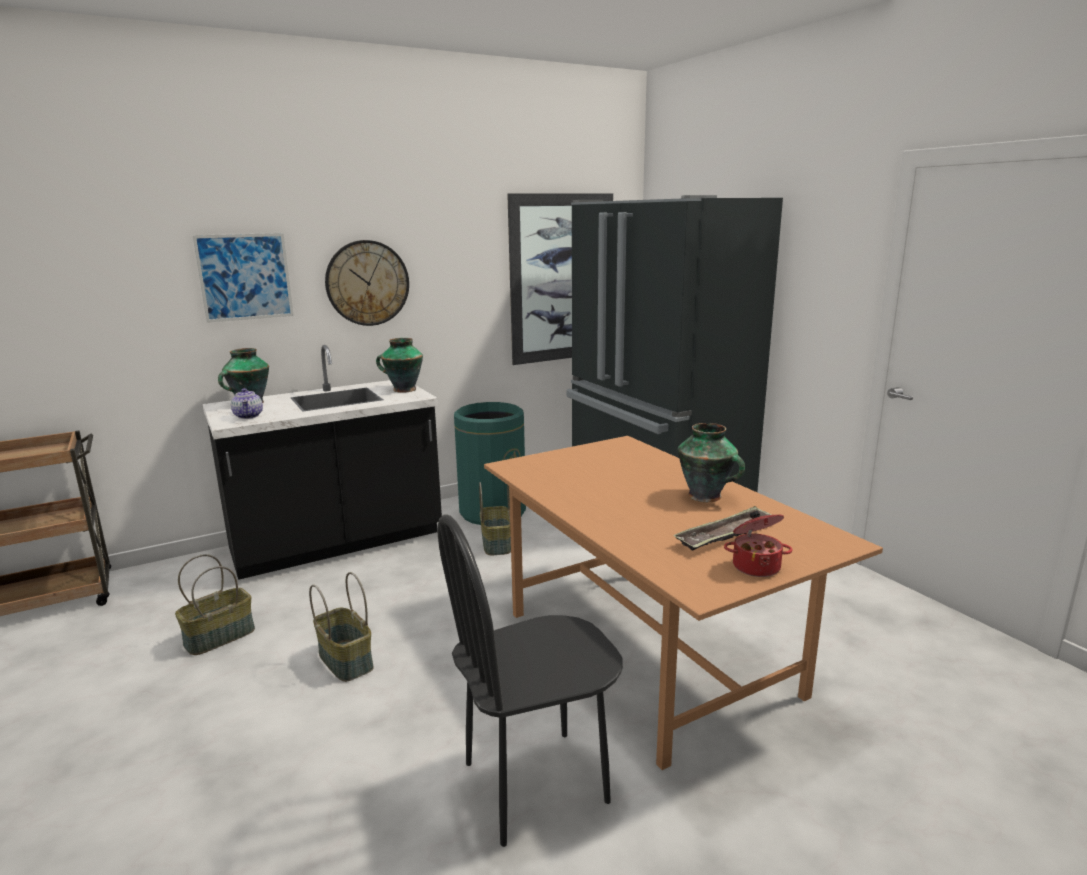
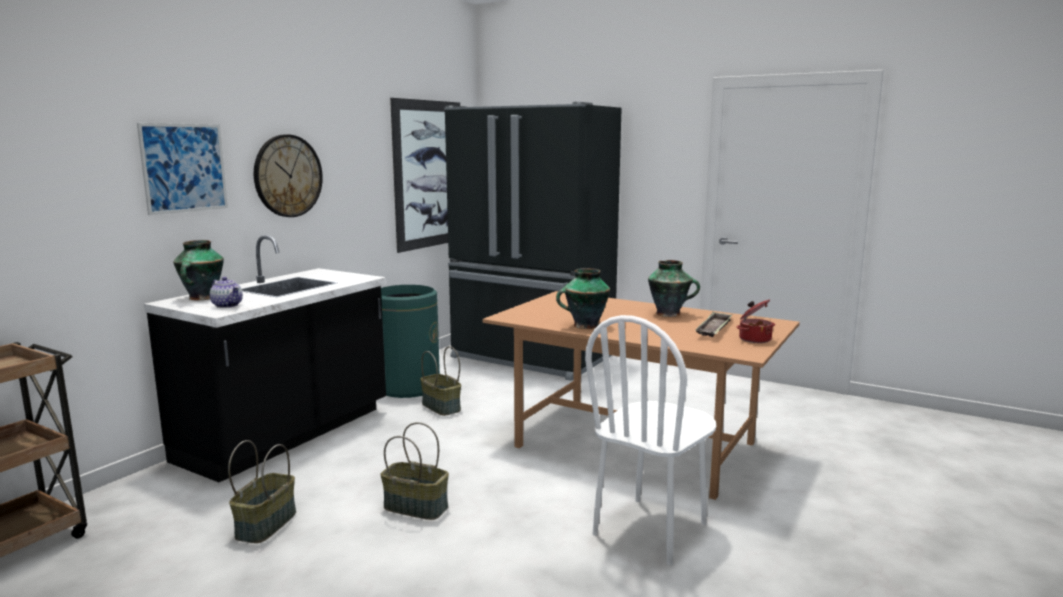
camera: 30 degrees left, 5 degrees down
vase [376,338,423,393] -> vase moved to [556,268,610,329]
black chair [438,514,623,847] -> white chair [585,315,716,565]

